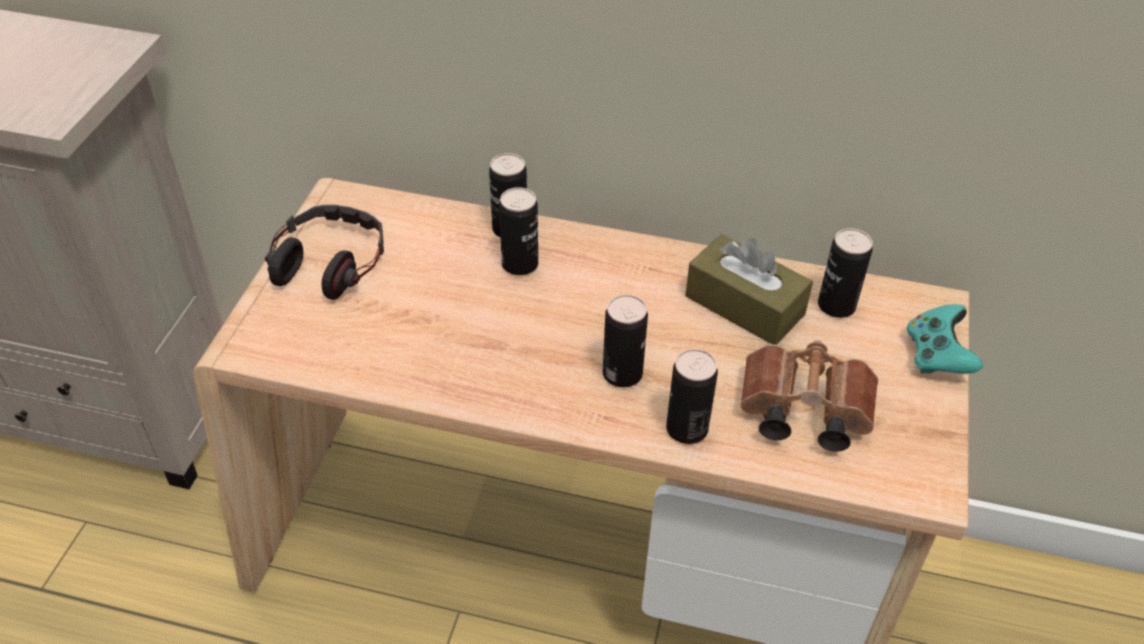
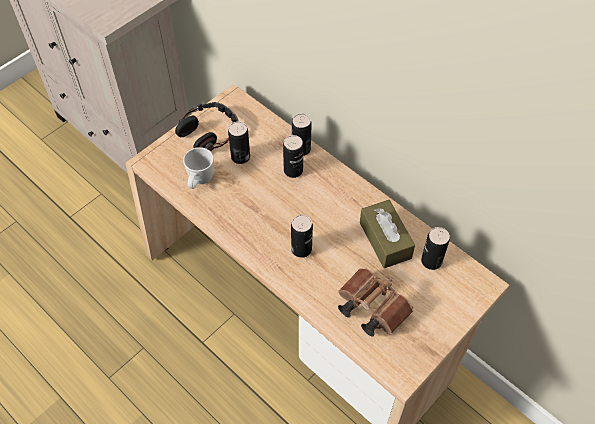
camera: 30 degrees right, 10 degrees up
can [666,349,718,444] -> can moved to [228,121,250,164]
turquoise game controller [907,304,983,374] -> none
none -> white mug [183,147,214,189]

